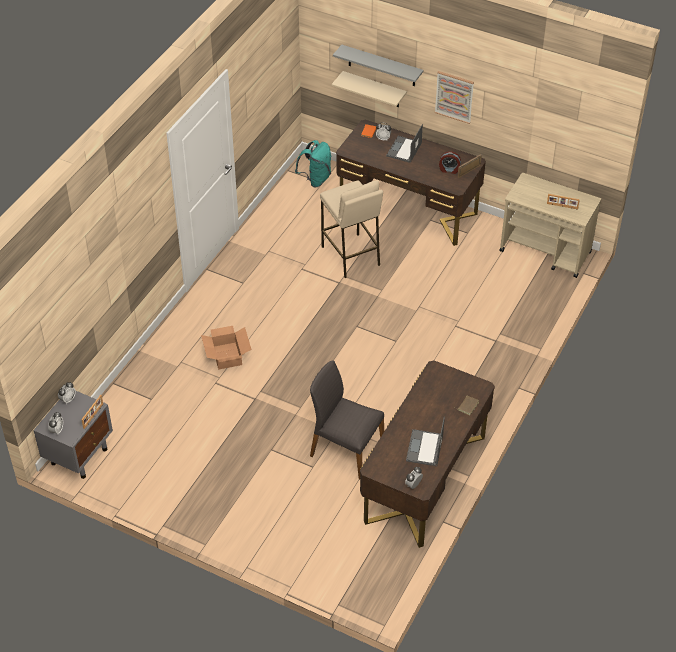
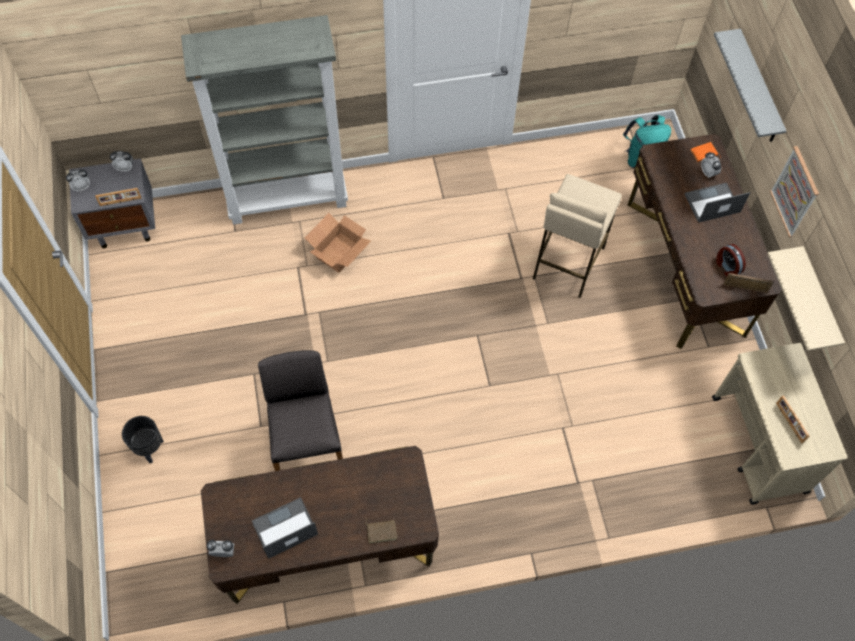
camera: 50 degrees right, 15 degrees up
beige shelf [332,71,407,107] -> beige shelf moved to [767,246,845,351]
none -> black planter [122,416,164,463]
none -> grey bookcase [181,15,348,225]

